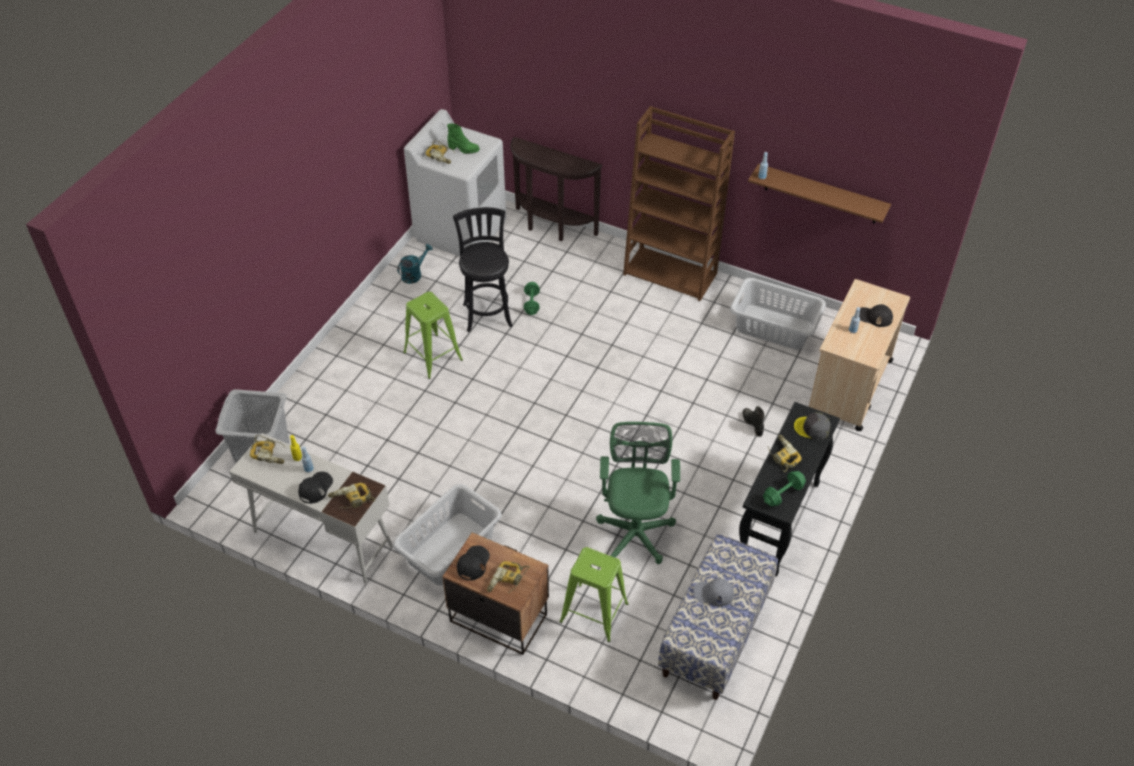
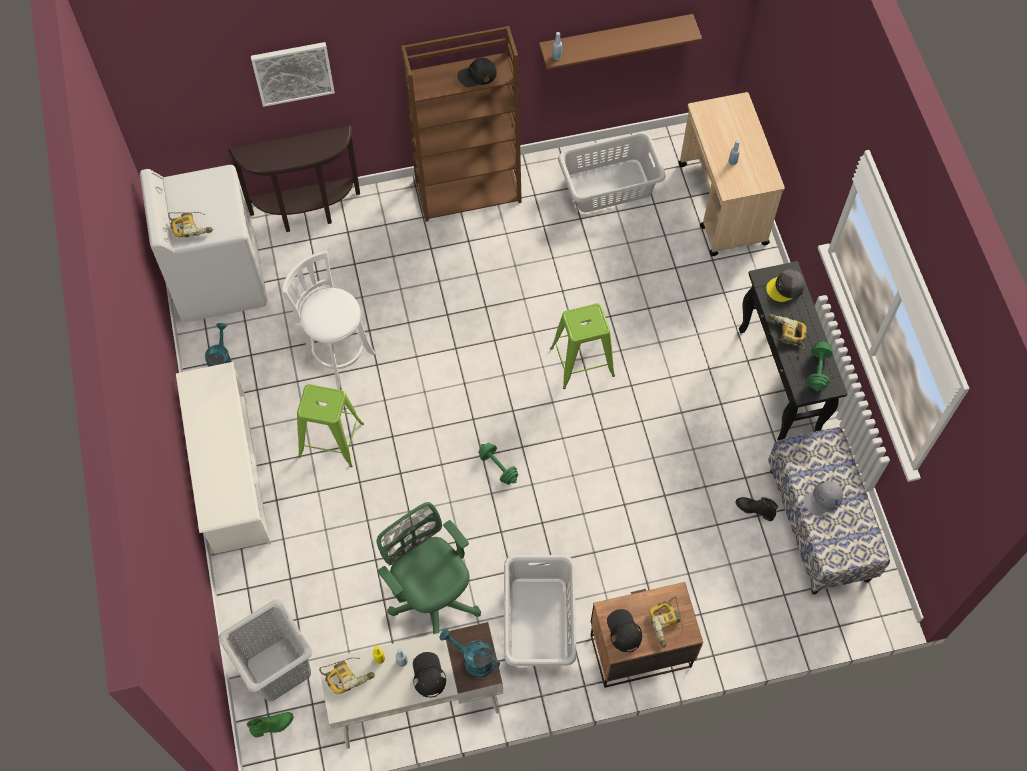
camera: 40 degrees left, 15 degrees up
power drill [328,483,376,508] -> turquoise watering can [439,629,500,678]
green boot [447,124,480,154] -> green boot moved to [247,712,294,737]
black stool [453,207,513,332] -> white stool [282,251,375,389]
green dumbbell [524,282,540,315] -> green dumbbell moved to [478,443,518,485]
green stool [559,547,629,642] -> green stool moved to [550,303,615,389]
green office chair [596,422,680,564] -> green office chair moved to [377,502,481,634]
black boot [743,406,764,437] -> black boot moved to [736,497,778,521]
black cap [859,304,893,327] -> black cap moved to [457,58,497,87]
none -> white shoe rack [176,362,271,554]
none -> picture [251,42,335,107]

